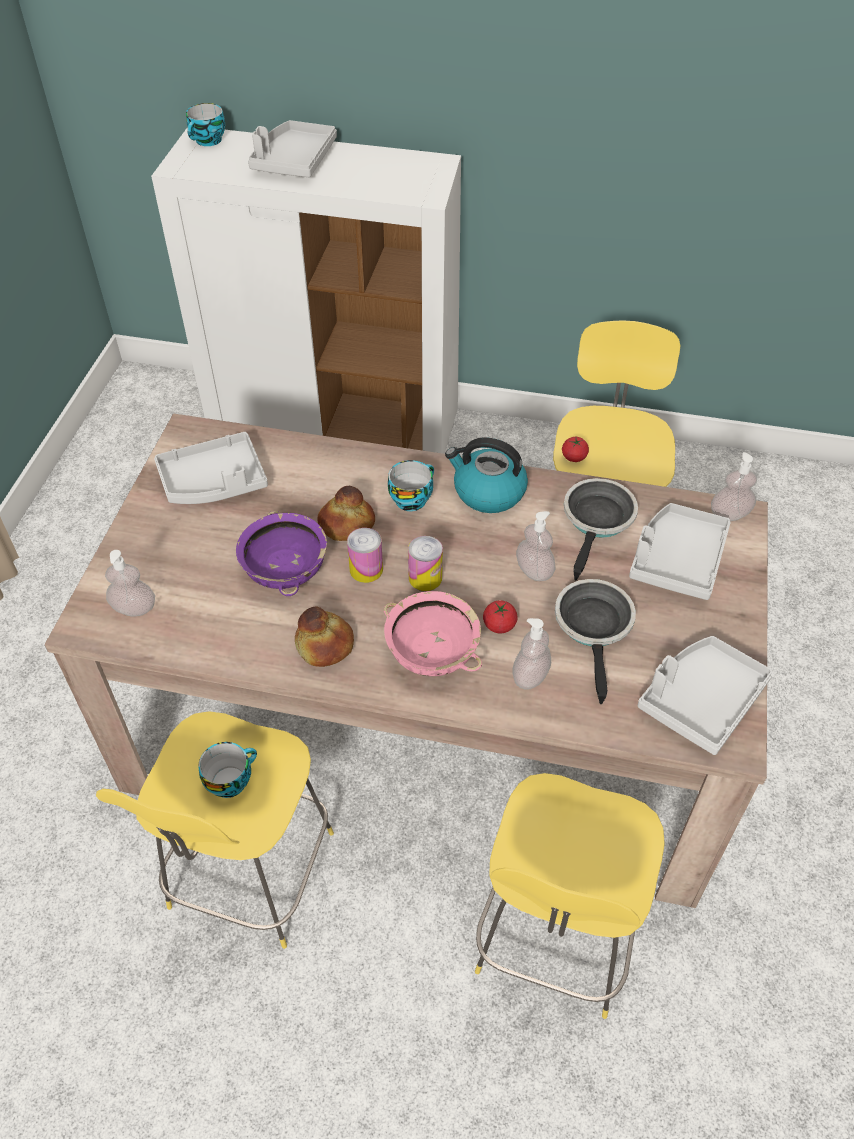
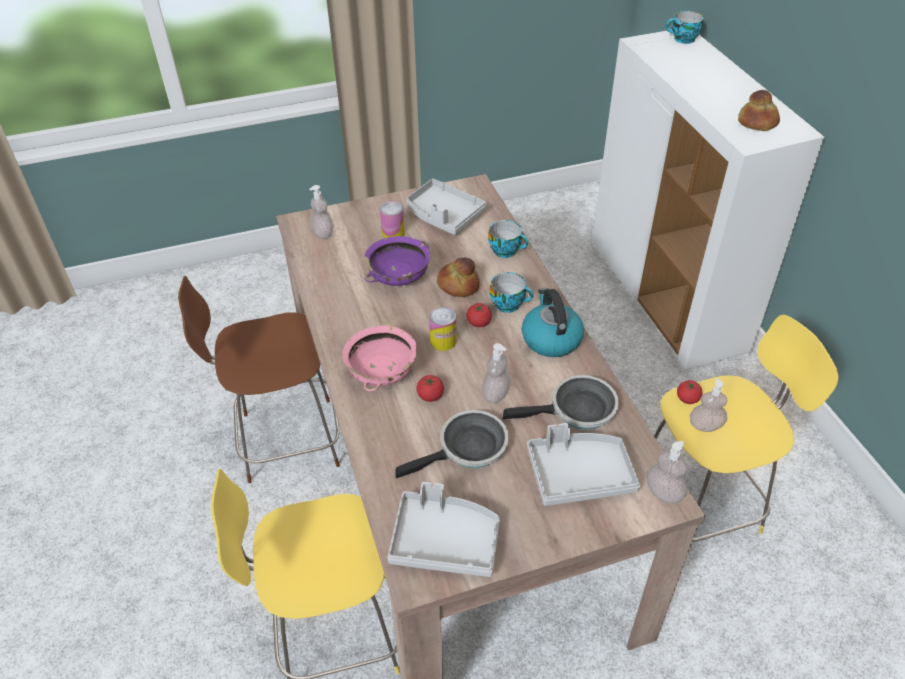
camera: 60 degrees right, 5 degrees down
yellow stool [96,711,334,949] -> brown stool [178,276,340,483]
cup [198,742,257,798] -> cup moved to [488,220,528,258]
grey tray [248,120,337,177] -> none
bread [295,607,354,667] -> bread moved to [738,90,780,131]
can [347,528,383,583] -> can moved to [380,201,405,238]
soap dispenser [512,618,551,690] -> soap dispenser moved to [690,378,727,432]
none -> tomato [466,303,492,327]

